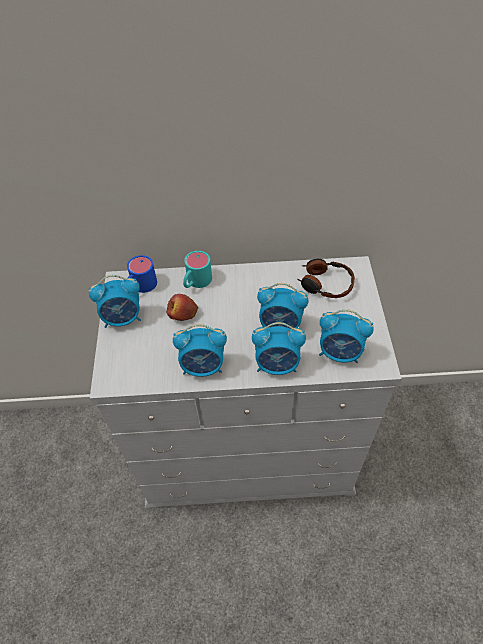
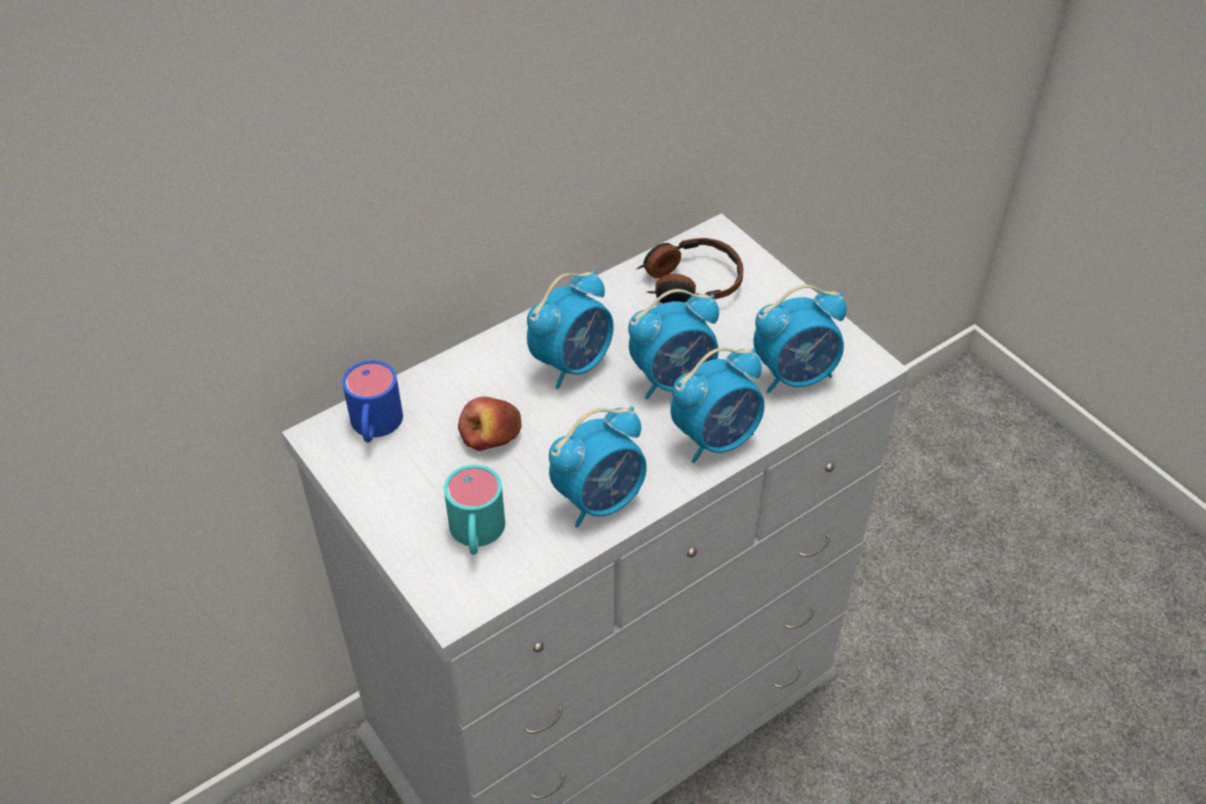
camera: 35 degrees left, 5 degrees down
alarm clock [89,275,141,328] -> alarm clock moved to [527,270,614,389]
turquoise mug [183,251,212,288] -> turquoise mug moved to [444,465,505,555]

